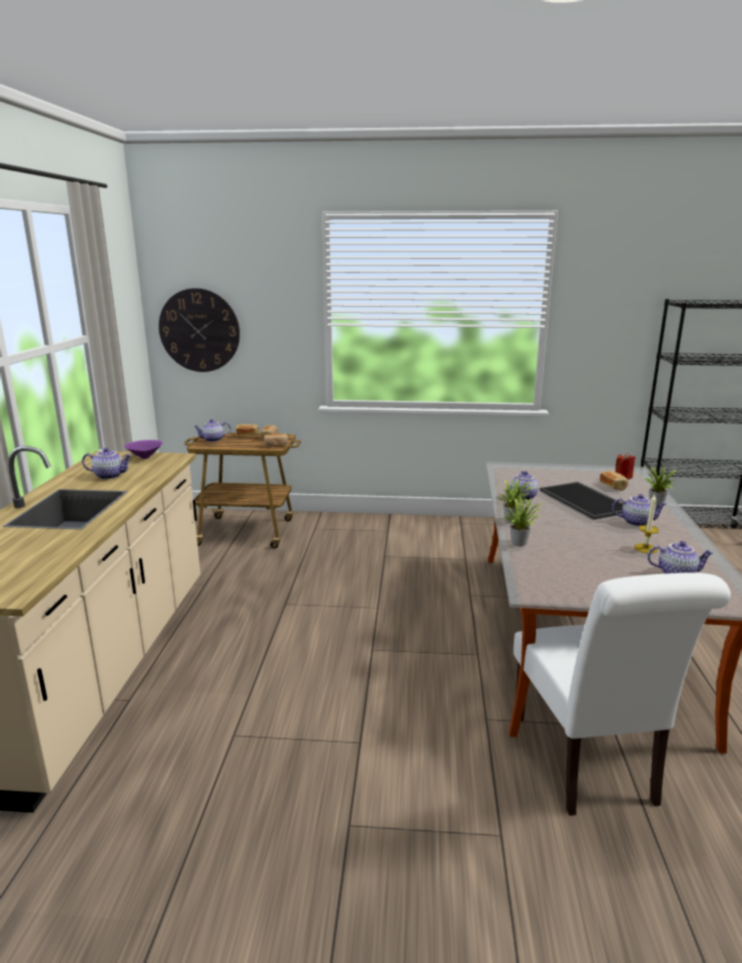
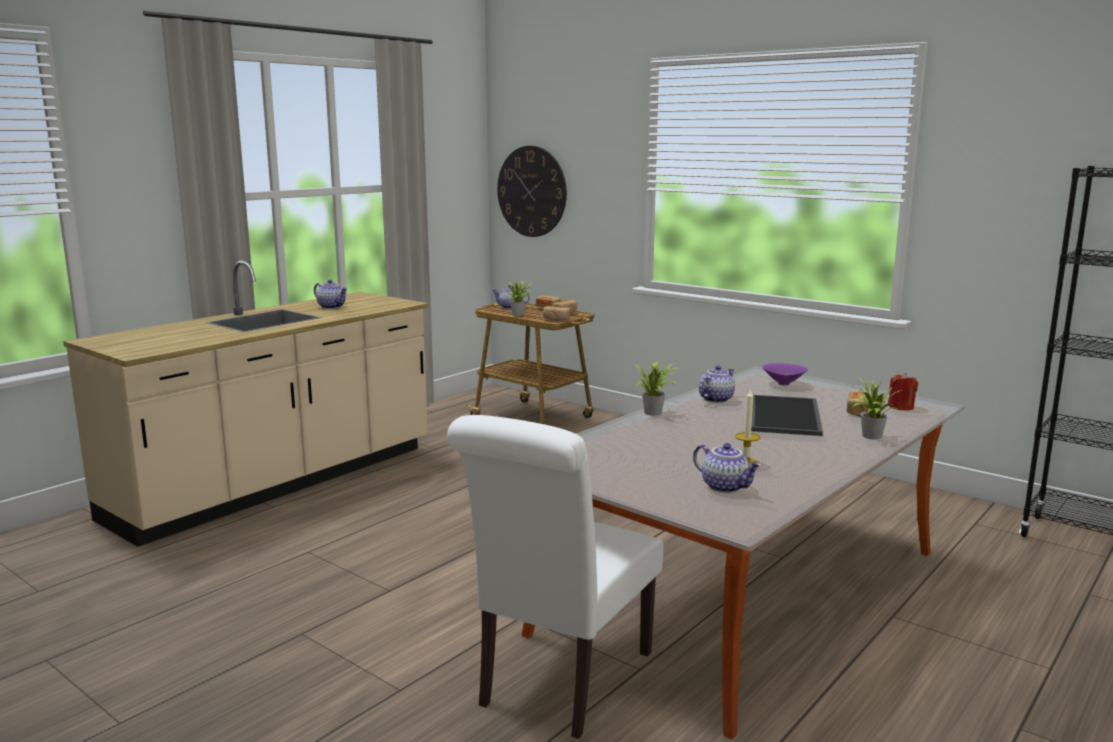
camera: 35 degrees right, 5 degrees down
purple bowl [124,440,163,459] -> purple bowl moved to [762,363,808,386]
potted plant [503,498,545,546] -> potted plant moved to [505,279,532,316]
teapot [612,494,667,526] -> none

